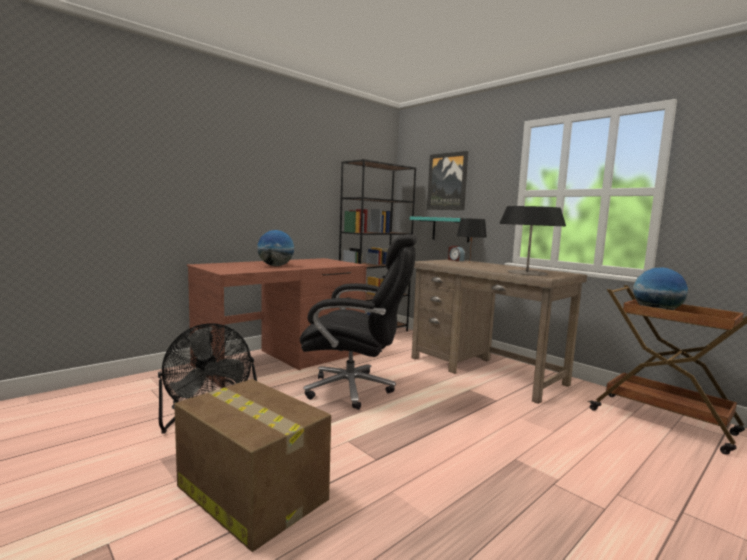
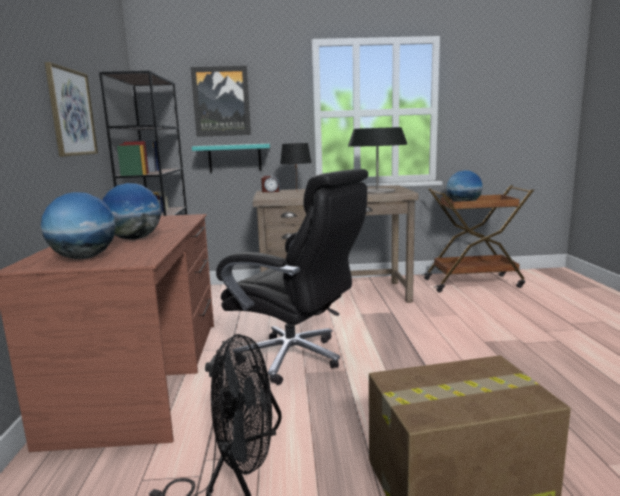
camera: 50 degrees left, 5 degrees up
black office chair [300,234,417,410] -> black office chair turned 75 degrees clockwise [216,169,368,385]
none -> globe [41,192,116,259]
none -> picture [45,62,98,157]

